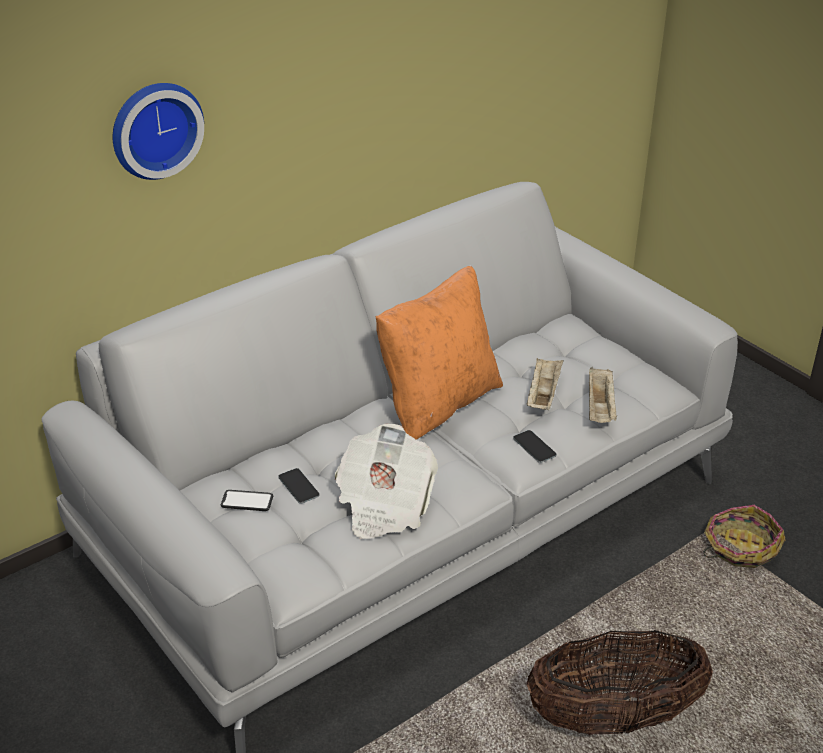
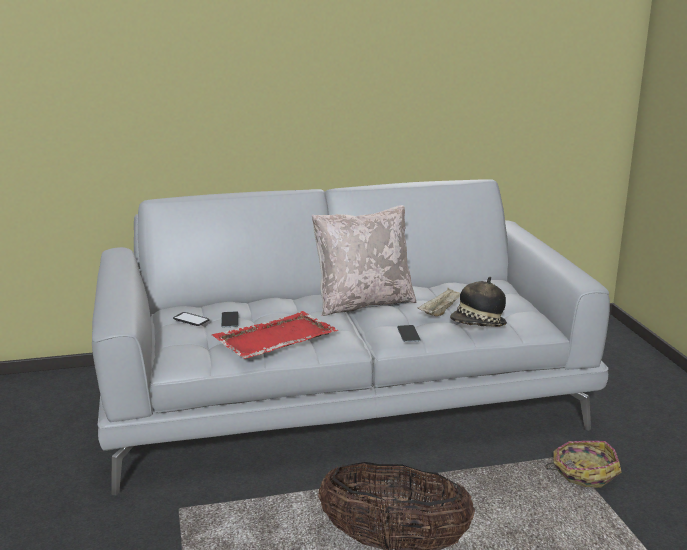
camera: 25 degrees right, 15 degrees down
wall clock [113,83,204,180] -> none
newspaper [335,424,438,539] -> red tray [212,311,338,359]
orange pillow [375,266,503,440] -> beige pillow [312,205,416,316]
beige tray [589,367,617,423] -> hat [450,277,507,327]

